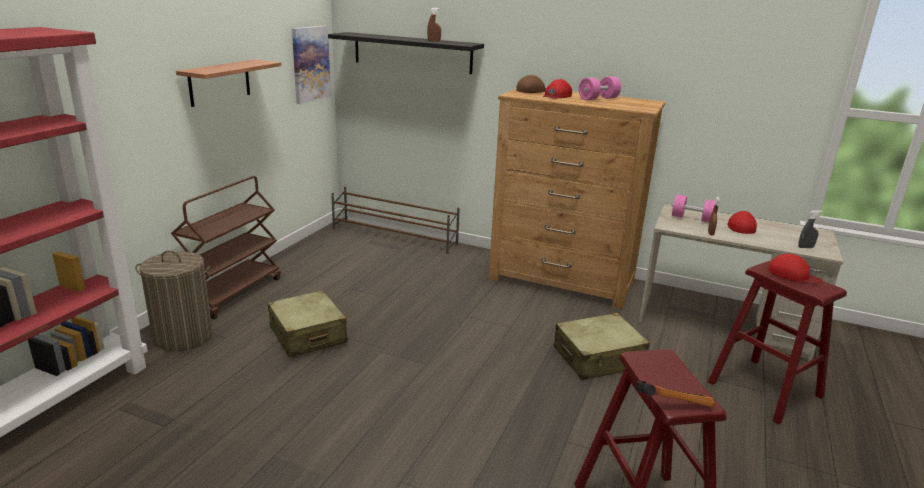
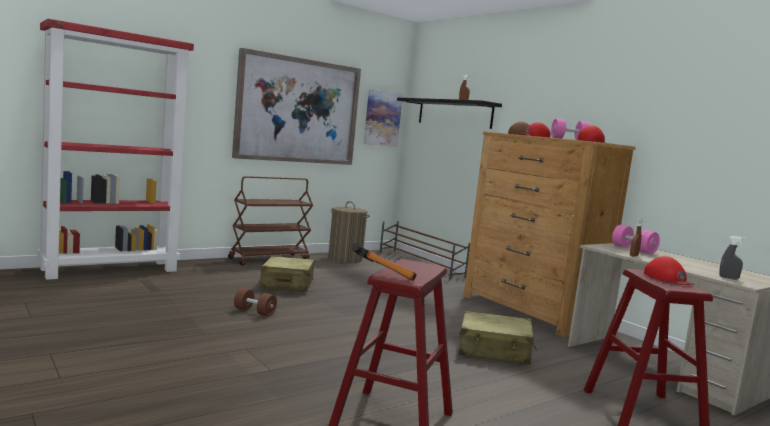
camera: 30 degrees right, 15 degrees down
laundry basket [135,251,213,351] -> laundry basket moved to [328,201,370,263]
shelf [176,59,282,107] -> picture [232,48,361,165]
red cap [727,211,757,234] -> red cap moved to [578,126,606,143]
none -> brown dumbbell [234,288,277,316]

